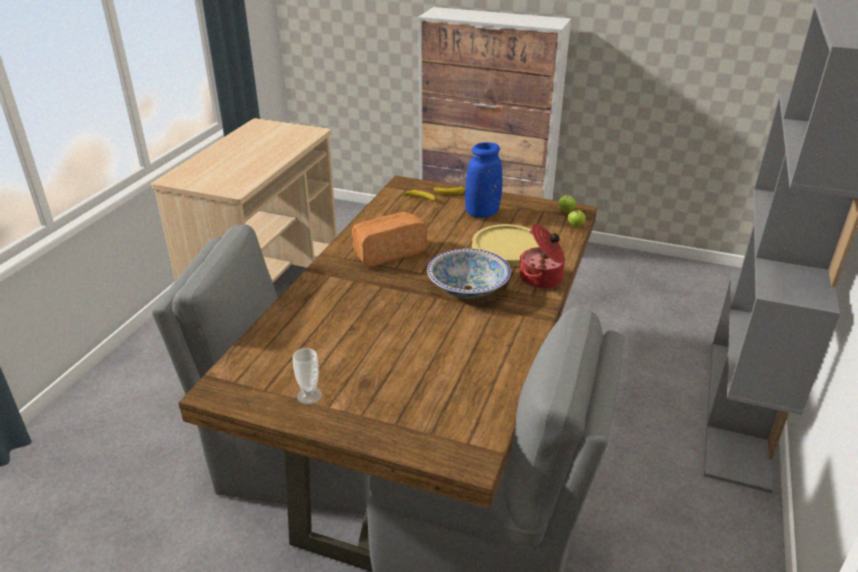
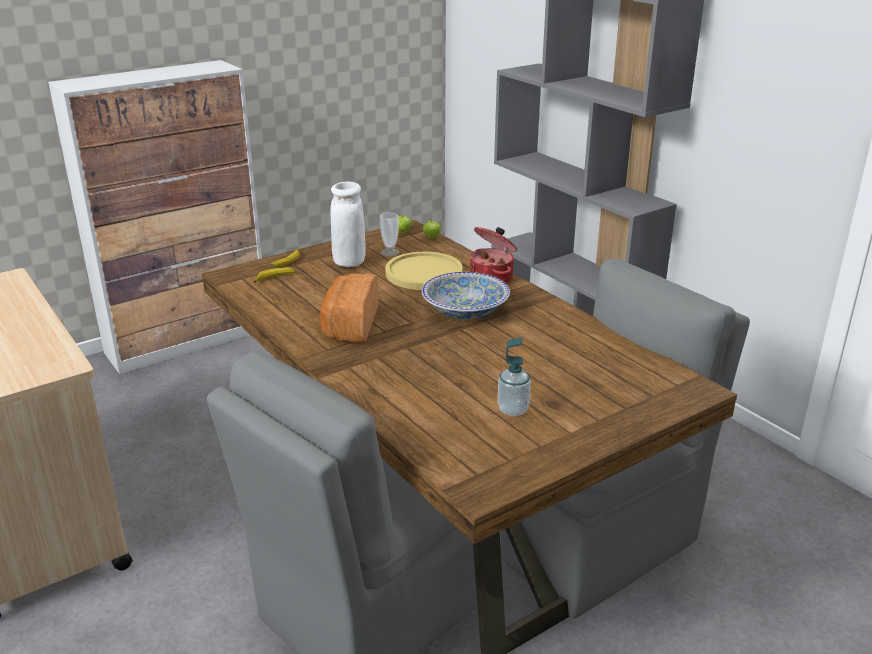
camera: 55 degrees left, 5 degrees down
cup [293,348,322,404] -> cup moved to [380,213,399,256]
blue vase [465,142,502,218] -> white vase [330,182,366,267]
none -> soap dispenser [497,337,531,416]

